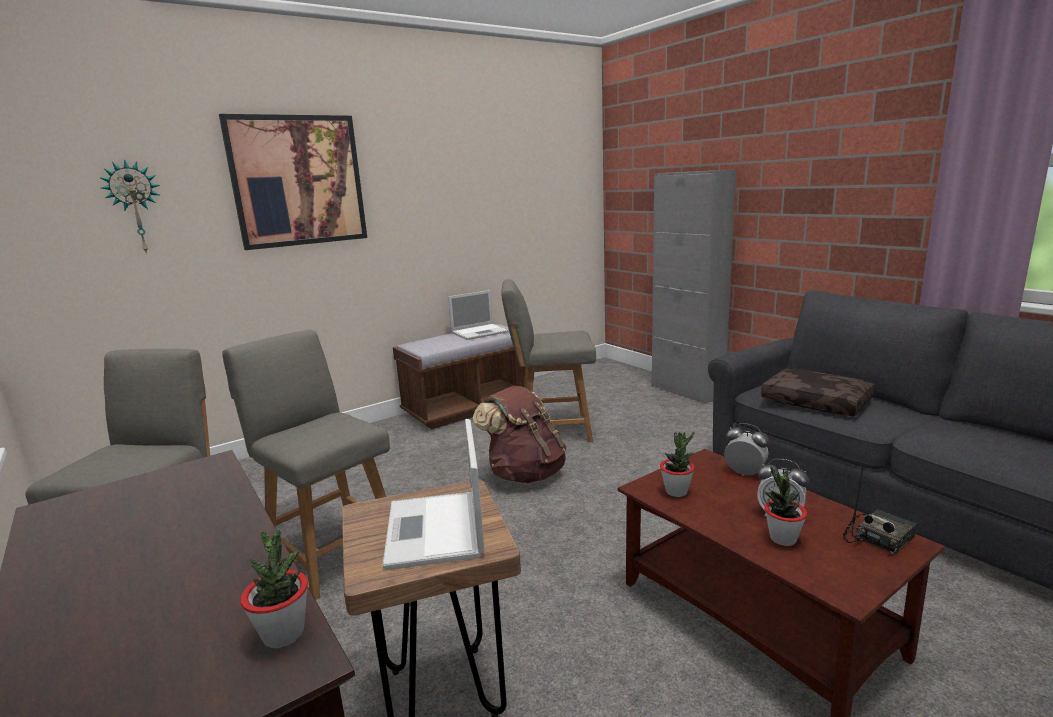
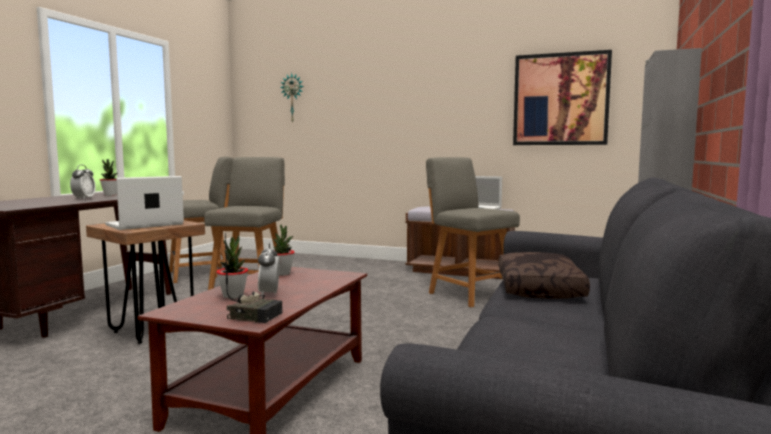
camera: 55 degrees right, 10 degrees down
picture [219,114,367,250] -> picture moved to [513,50,612,145]
potted plant [240,528,308,648] -> potted plant moved to [100,159,117,196]
brown backpack [473,385,567,483] -> none
alarm clock [724,423,769,476] -> alarm clock moved to [70,165,96,199]

